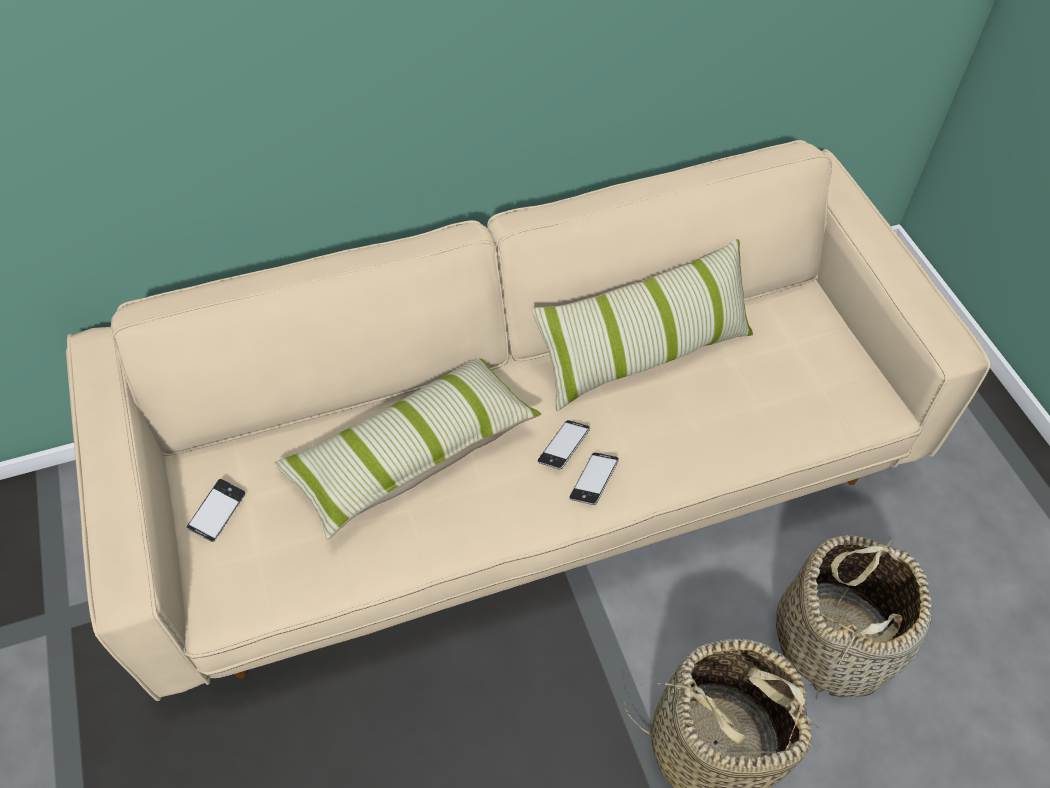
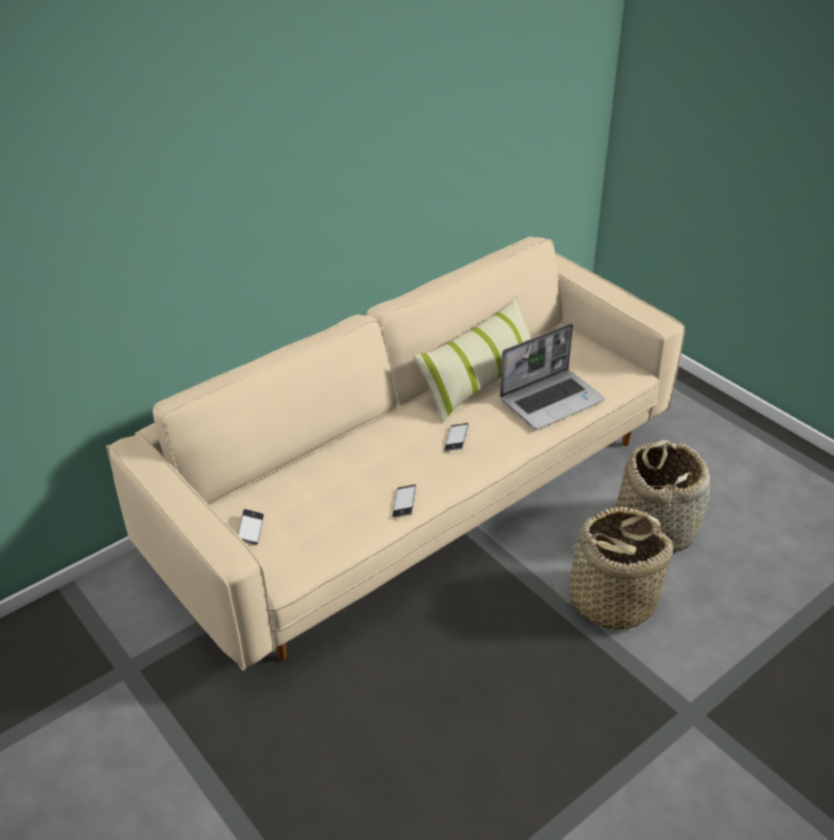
camera: 20 degrees left, 15 degrees down
pillow [274,358,541,540] -> none
phone [570,453,619,505] -> phone moved to [392,484,416,518]
none -> laptop [500,323,605,430]

